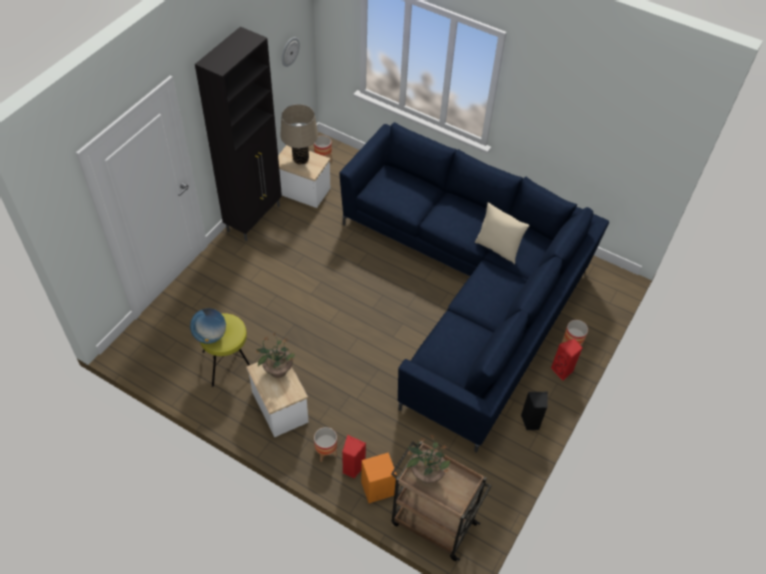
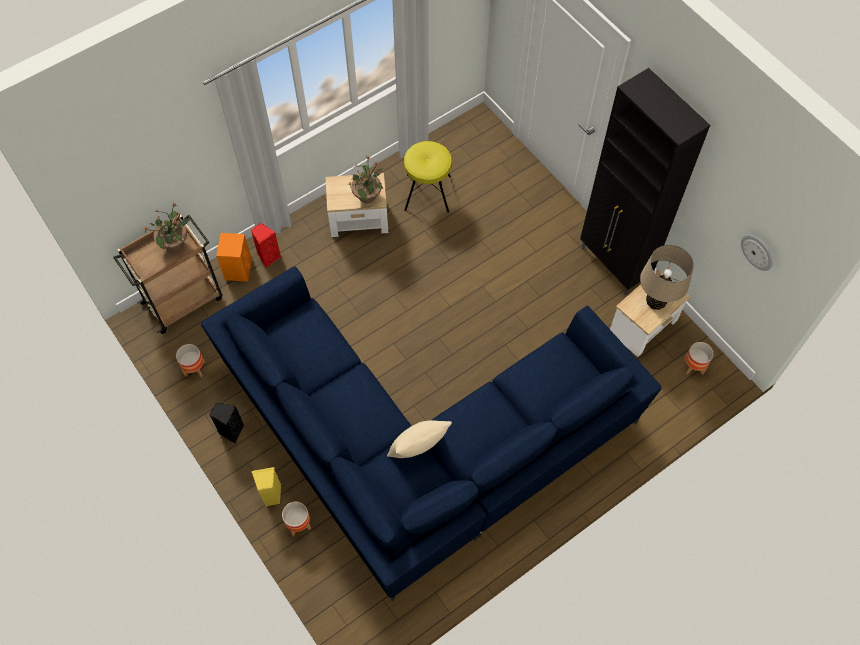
camera: 115 degrees right, 10 degrees up
globe [190,308,226,344] -> none
planter [314,427,337,462] -> planter moved to [176,344,205,377]
red speaker [551,339,583,381] -> yellow speaker [252,467,281,506]

